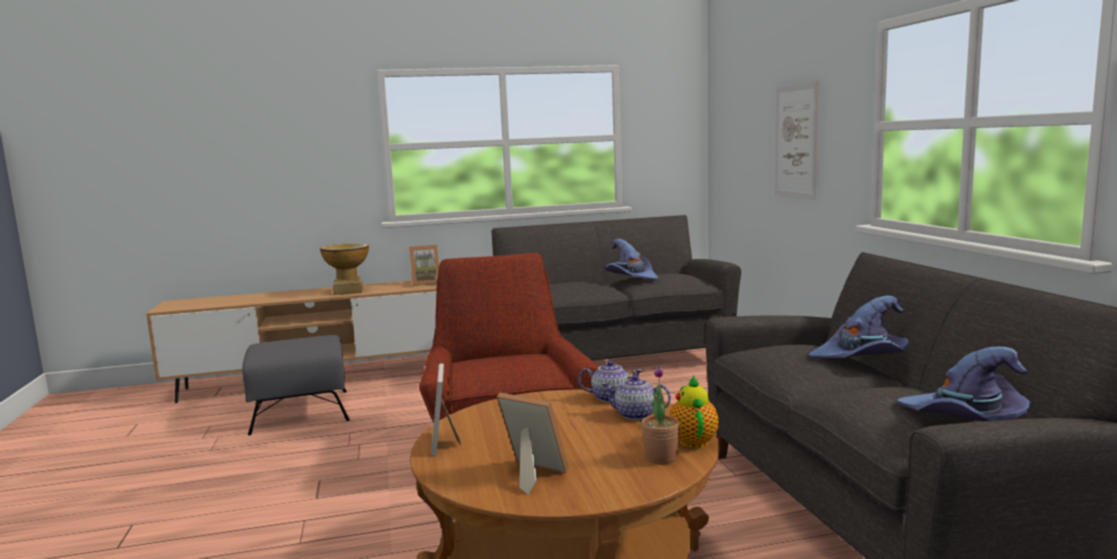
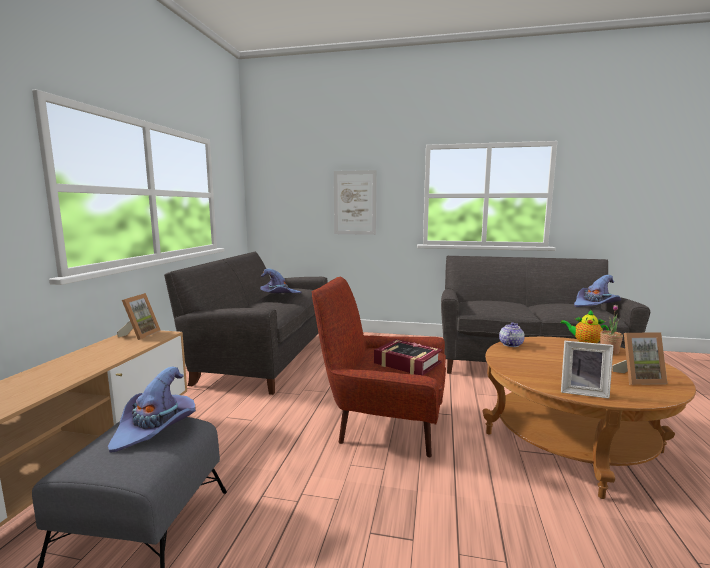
camera: 65 degrees left, 0 degrees up
vase [320,243,369,295] -> none
picture frame [496,393,569,494] -> picture frame turned 150 degrees counterclockwise [612,332,667,385]
teapot [601,375,671,420] -> none
purple hat [809,296,909,359] -> purple hat moved to [108,366,196,453]
none -> book [374,339,442,375]

